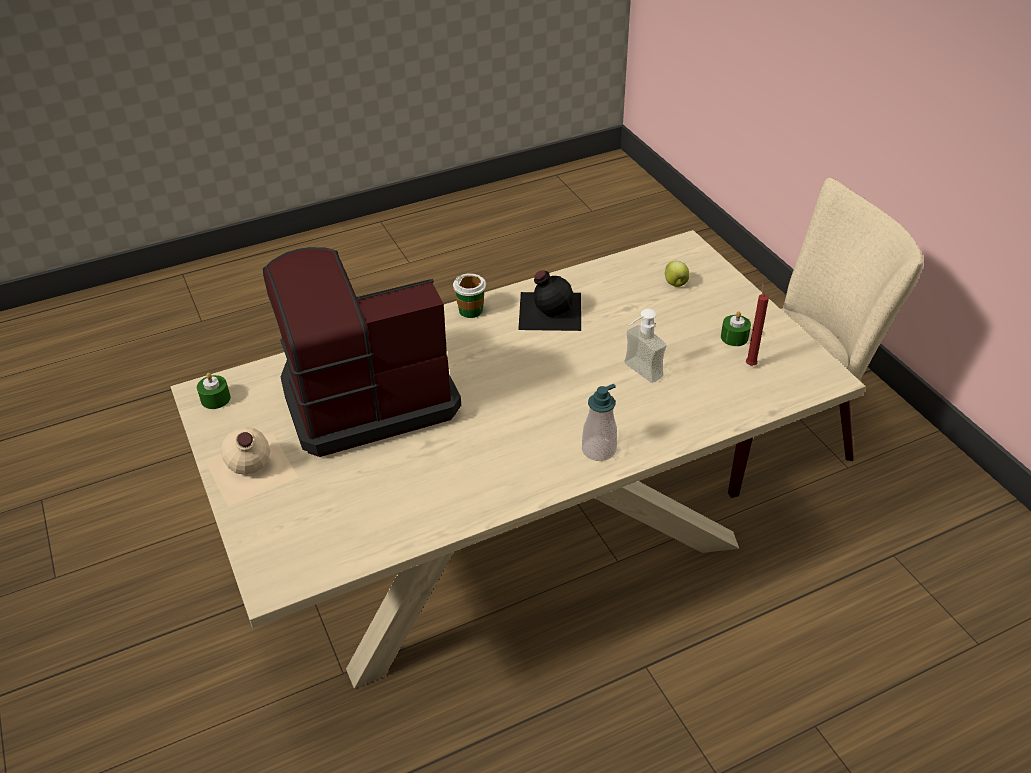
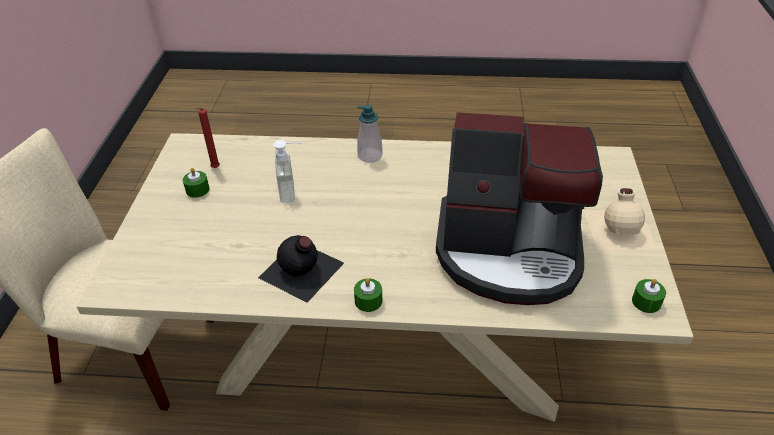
camera: 150 degrees left, 0 degrees up
cup [453,273,486,318] -> green candle [354,278,382,312]
apple [665,261,690,287] -> none

